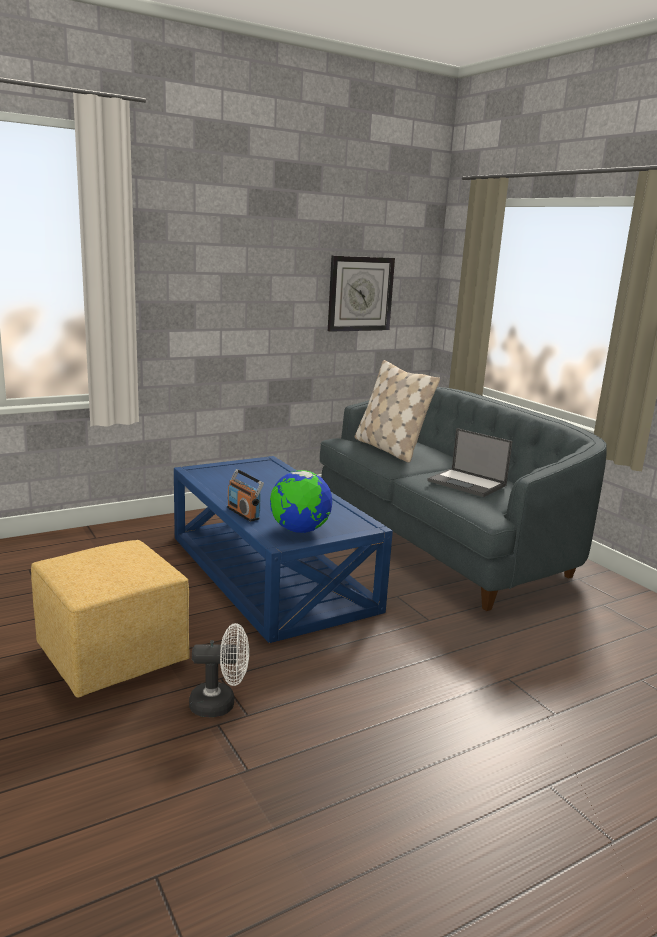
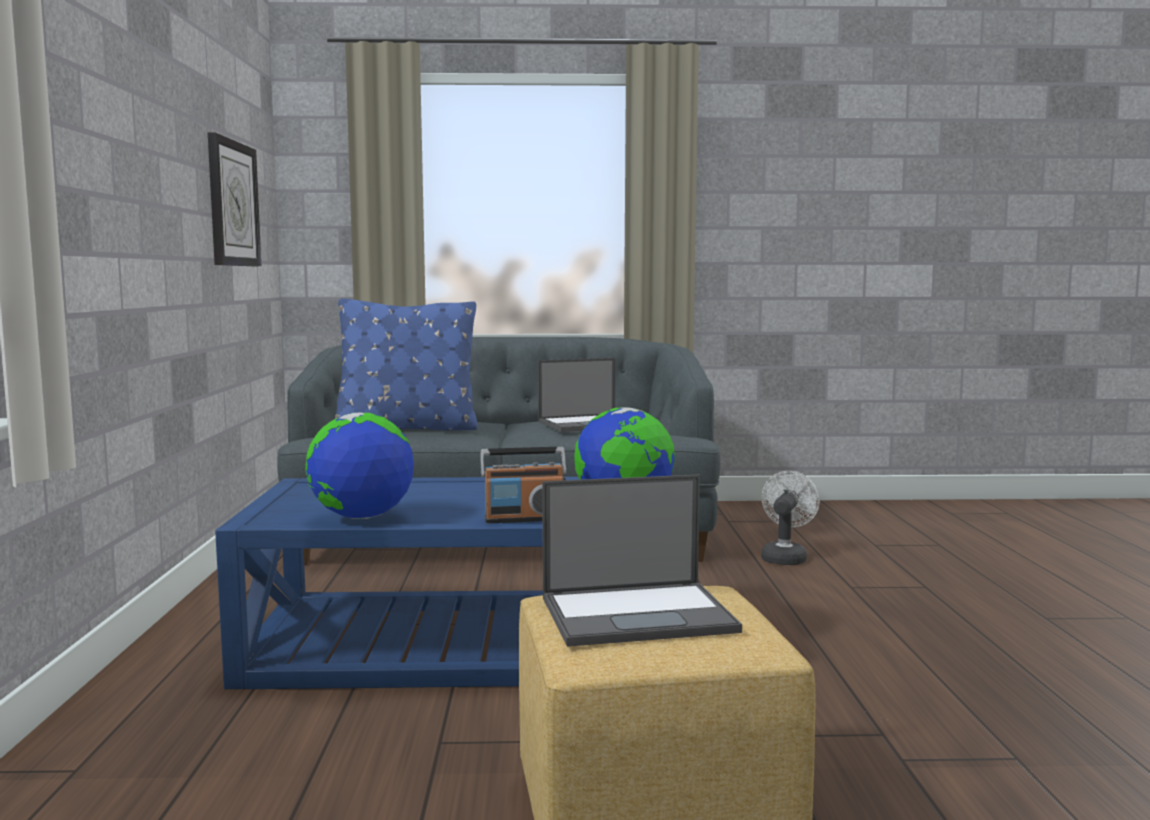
camera: 60 degrees left, 10 degrees down
white fan [189,623,249,717] -> white fan moved to [761,471,820,565]
beige pillow [355,360,440,463] -> blue pillow [335,298,478,431]
none -> globe [305,413,414,519]
none -> laptop [542,475,742,647]

